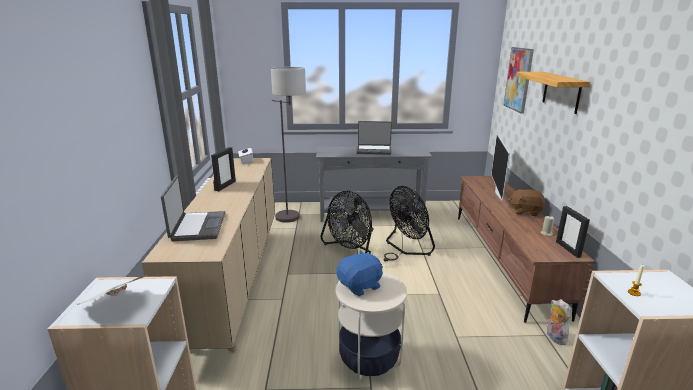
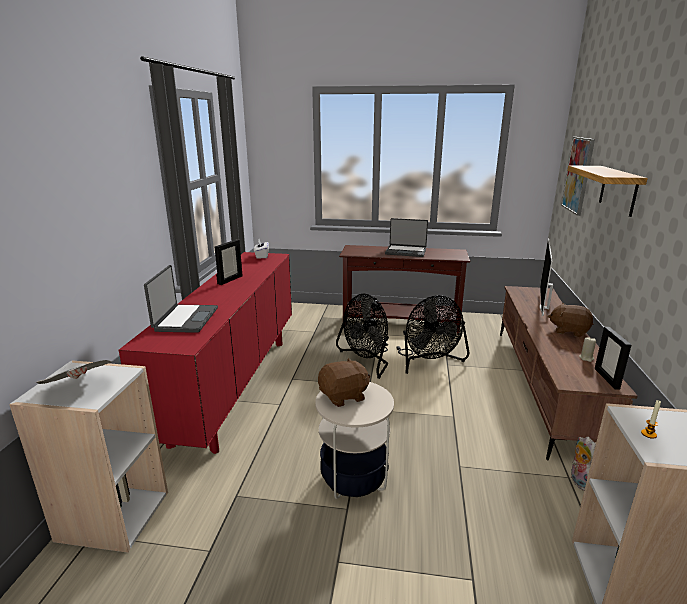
camera: 10 degrees right, 0 degrees up
beige cabinet [142,158,275,352] -> red cabinet [118,252,292,454]
grey floor lamp [271,67,306,223] -> none
grey console table [316,146,432,222] -> brown console table [339,245,470,335]
blue plush toy [337,250,383,296] -> brown plush toy [318,357,370,407]
black fan [384,186,435,262] -> black fan turned 90 degrees clockwise [396,295,469,374]

